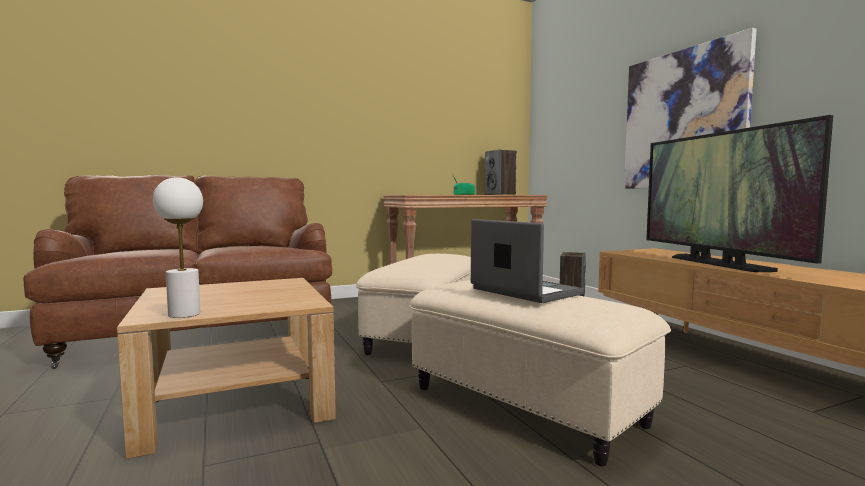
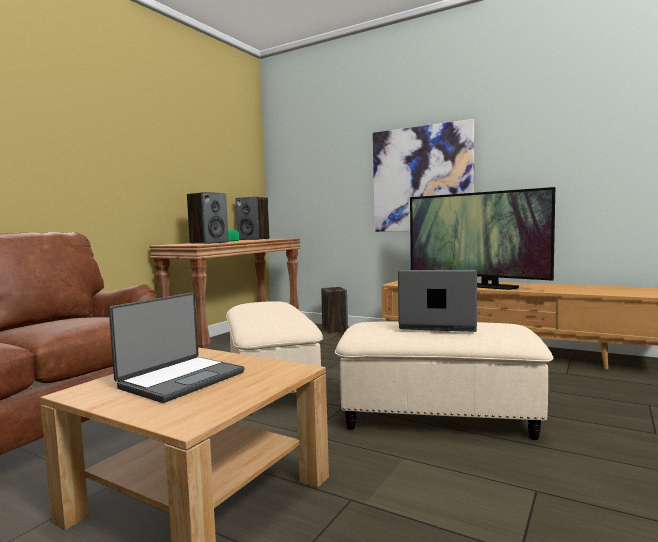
camera: 35 degrees left, 0 degrees up
white table lamp [153,177,203,318] -> none
none -> laptop [109,293,245,403]
none -> speaker [187,192,228,244]

